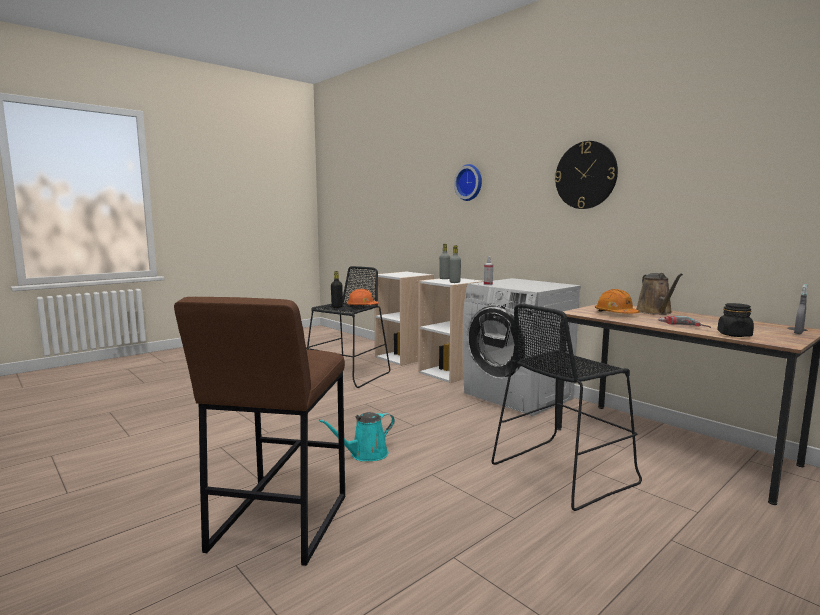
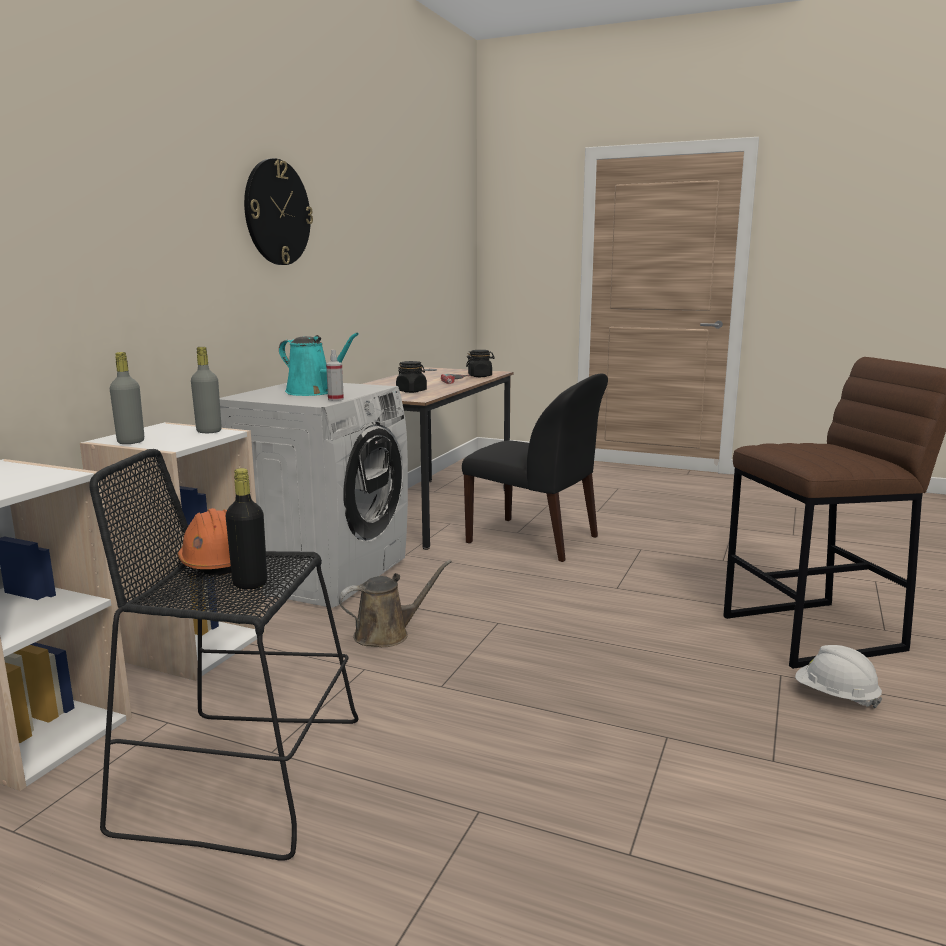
camera: 115 degrees left, 5 degrees up
turquoise watering can [319,412,395,461] -> turquoise watering can moved to [279,333,359,396]
wall clock [454,164,482,201] -> none
black stool [491,304,642,511] -> black chair [462,374,608,562]
orange hard hat [595,289,639,314] -> black jar [396,361,427,393]
brown watering can [636,273,683,315] -> brown watering can moved to [339,560,452,647]
grey spray bottle [794,284,807,334] -> none
none -> white hard hat [795,645,883,709]

